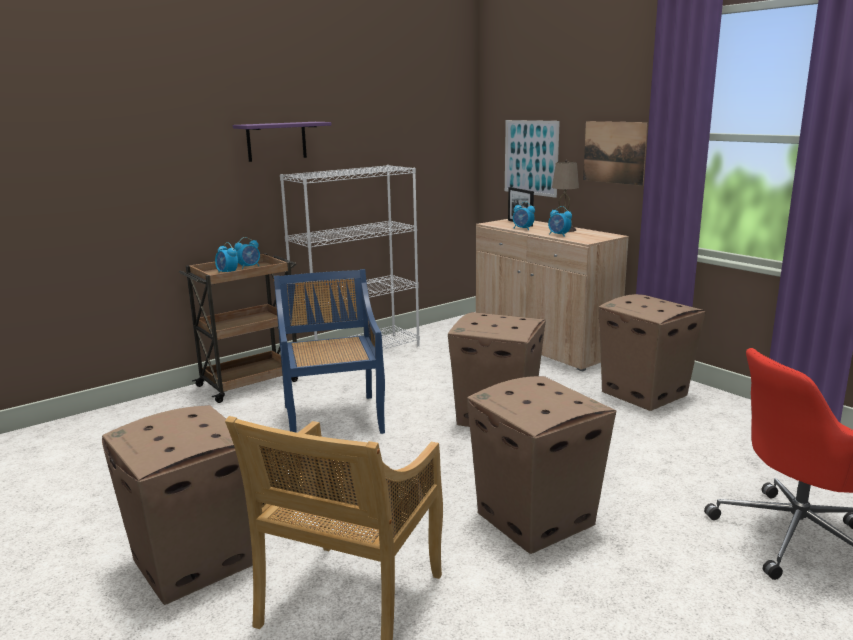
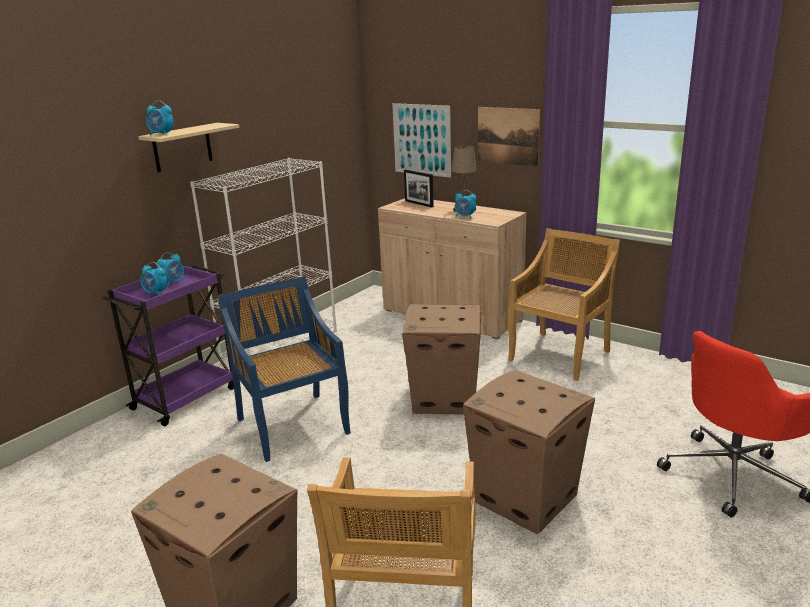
camera: 15 degrees left, 5 degrees up
brown cart [179,253,298,403] -> purple cart [102,264,234,426]
purple shelf [233,122,331,162] -> beige shelf [138,123,239,172]
alarm clock [513,201,535,230] -> alarm clock moved to [146,100,173,135]
cardboard box [599,294,706,411] -> beige chair [508,228,621,381]

